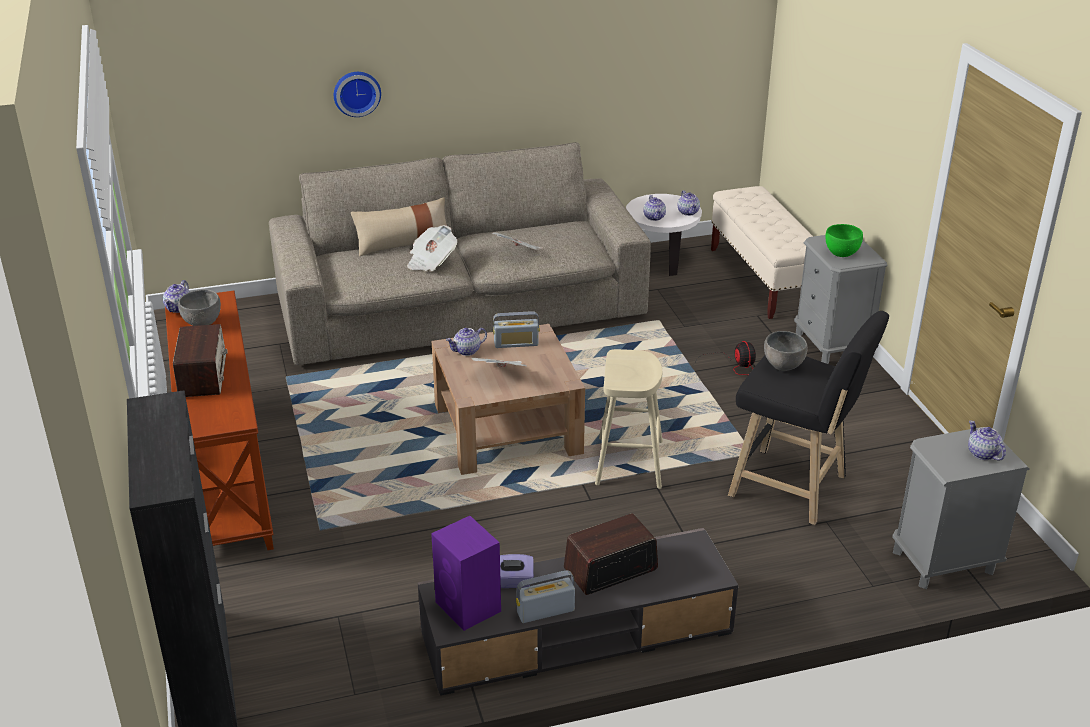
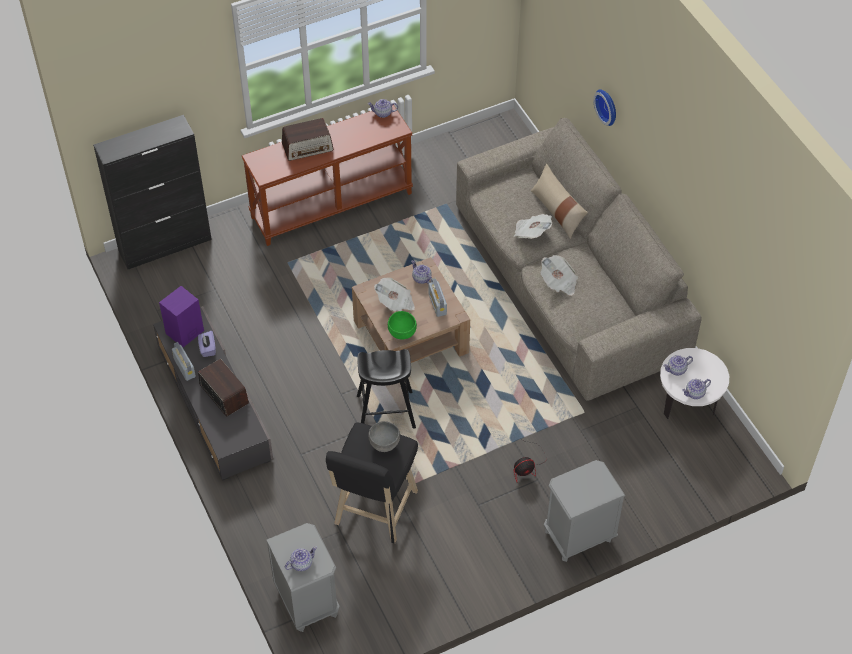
camera: 80 degrees right, 20 degrees up
grey bowl [178,289,221,326] -> none
beige stool [595,349,663,489] -> black stool [357,349,416,429]
beige bench [711,186,813,319] -> none
green bowl [825,224,863,257] -> green bowl moved to [388,311,417,339]

